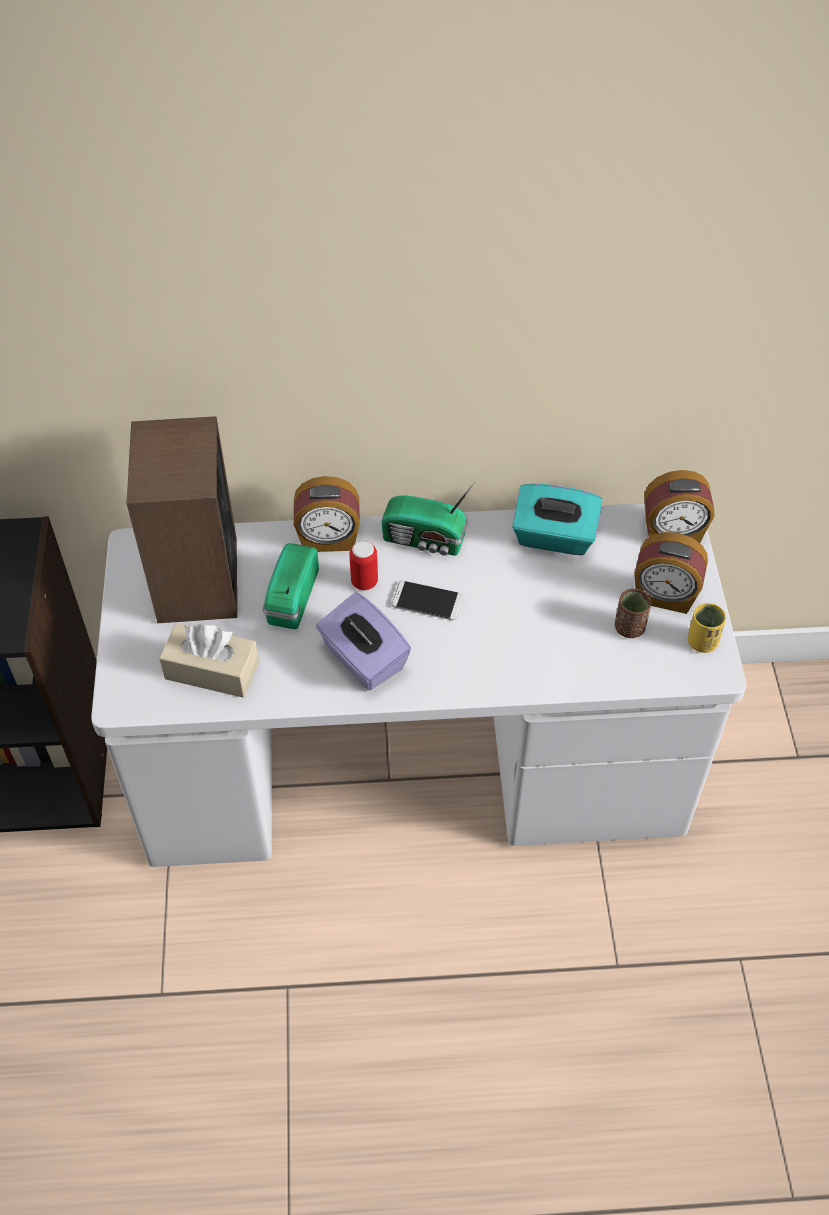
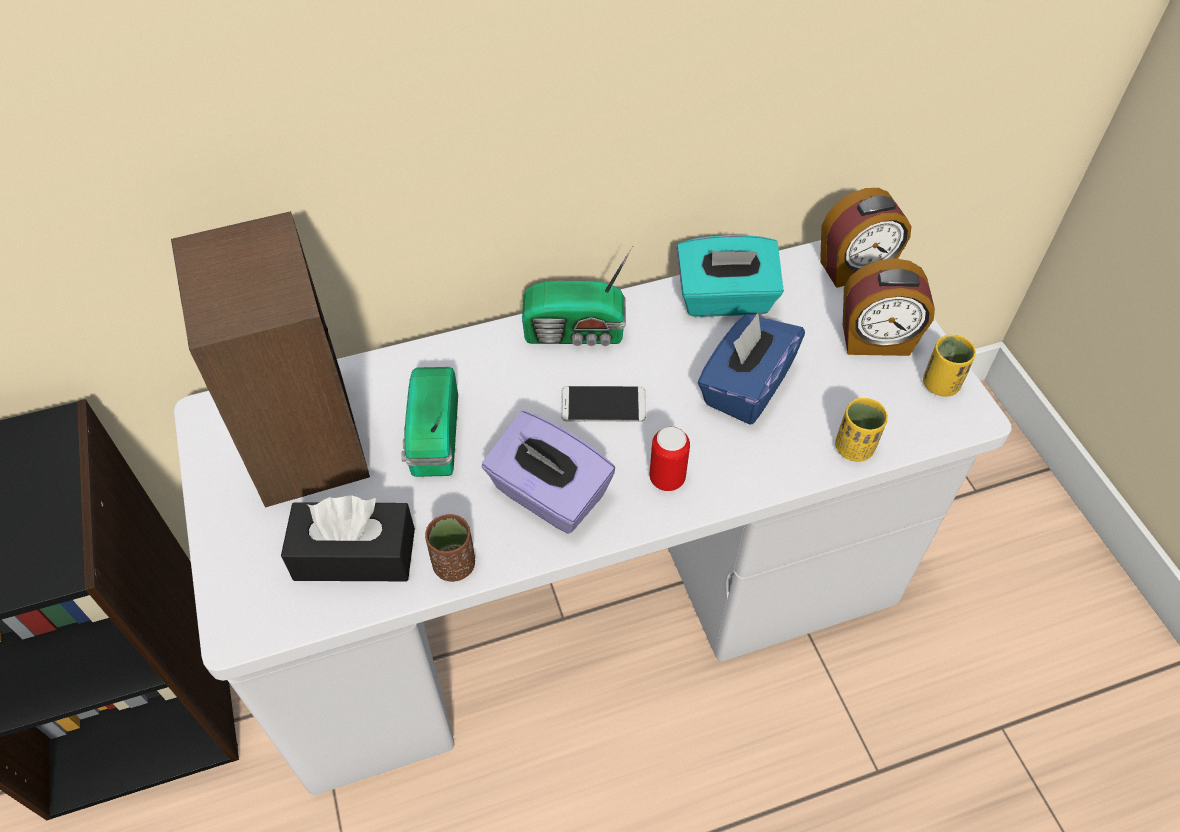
camera: 15 degrees left, 0 degrees up
beige tissue box [159,623,259,698] -> black tissue box [281,495,415,581]
alarm clock [294,476,360,552] -> none
can [349,541,378,590] -> can moved to [649,426,690,491]
brown cup [615,589,651,638] -> brown cup moved to [425,514,475,582]
none -> blue tissue box [698,313,805,425]
none -> yellow cup [835,398,888,462]

